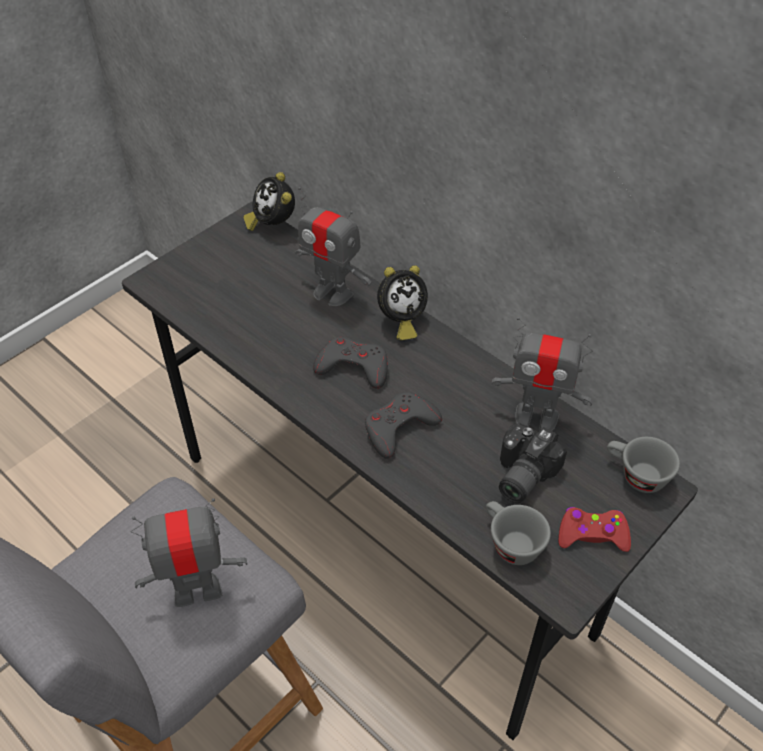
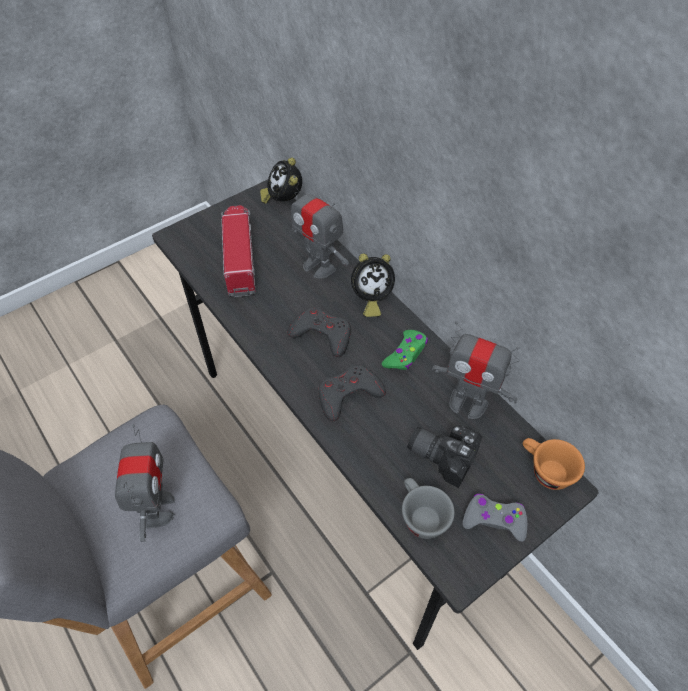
camera: 10 degrees right, 5 degrees up
toy robot [131,498,247,607] -> toy robot turned 90 degrees clockwise [115,424,176,542]
camera [499,424,567,503] -> camera turned 75 degrees clockwise [407,425,482,488]
red game controller [558,507,631,552] -> grey game controller [463,494,527,542]
grey cup [607,437,680,493] -> orange cup [523,438,585,490]
none -> toy truck [221,205,256,297]
none -> green game controller [382,330,428,370]

